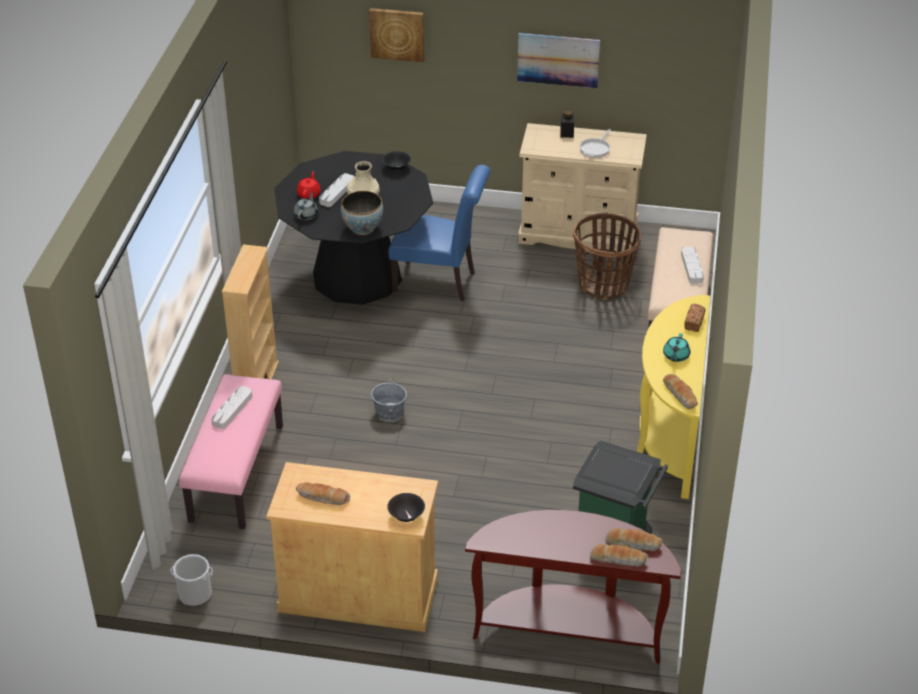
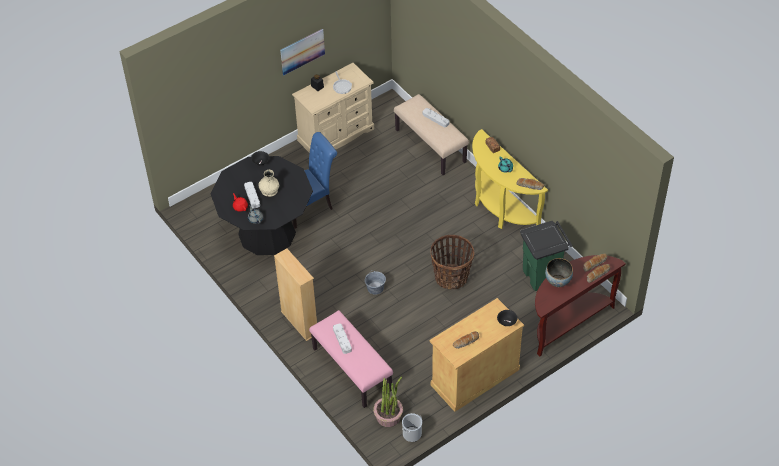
camera: 45 degrees left, 10 degrees up
bowl [341,191,383,235] -> bowl moved to [545,258,573,287]
picture [369,8,424,62] -> none
basket [573,212,641,300] -> basket moved to [430,235,474,290]
none -> potted plant [373,376,403,427]

